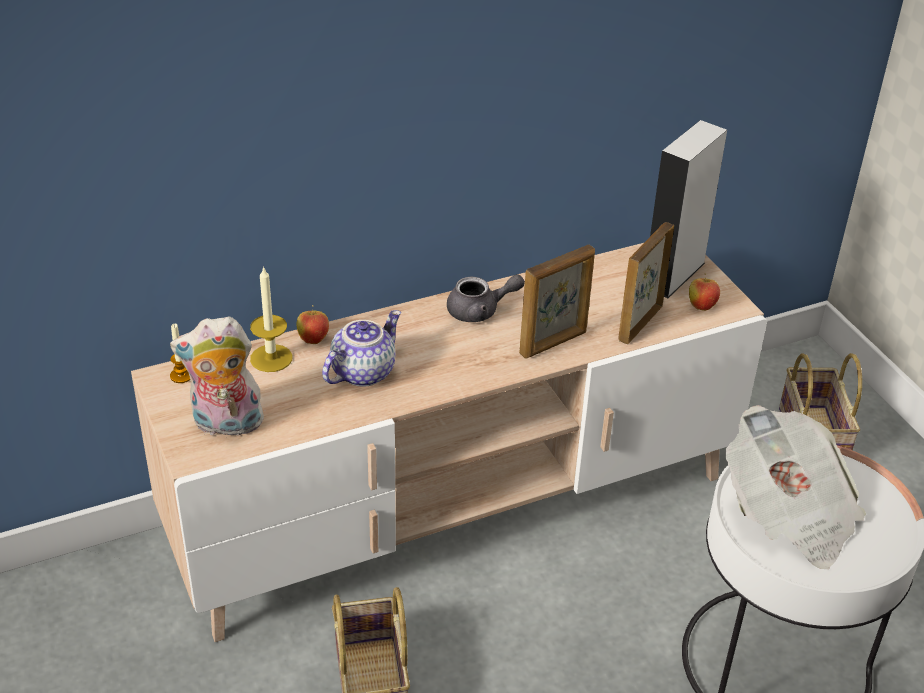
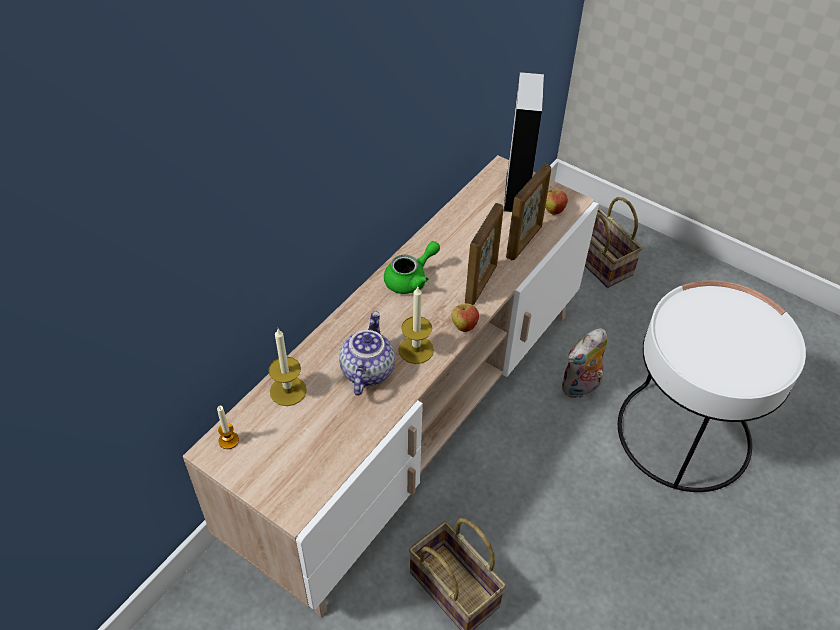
camera: 30 degrees left, 10 degrees up
plush toy [170,316,267,436] -> plush toy moved to [562,328,607,398]
apple [296,305,329,344] -> apple moved to [451,301,479,332]
grey teapot [447,274,525,322] -> green teapot [384,241,440,294]
picture frame [618,222,674,344] -> picture frame turned 150 degrees counterclockwise [506,163,551,260]
newspaper [725,405,866,569] -> none
none -> candle [399,287,434,364]

